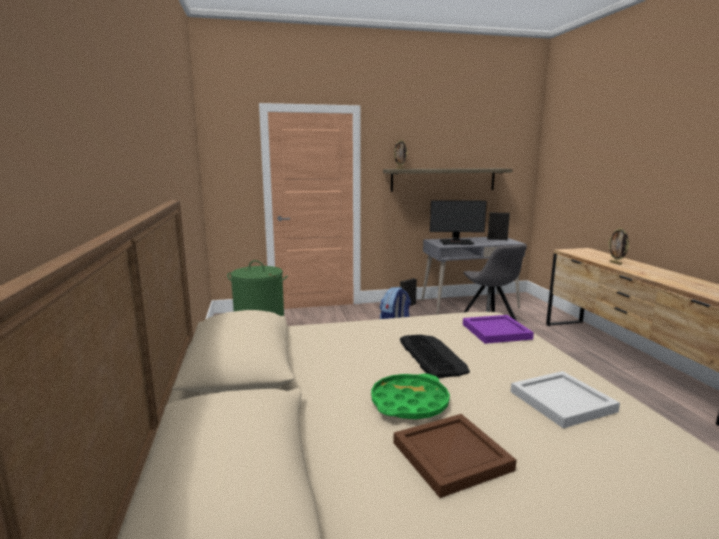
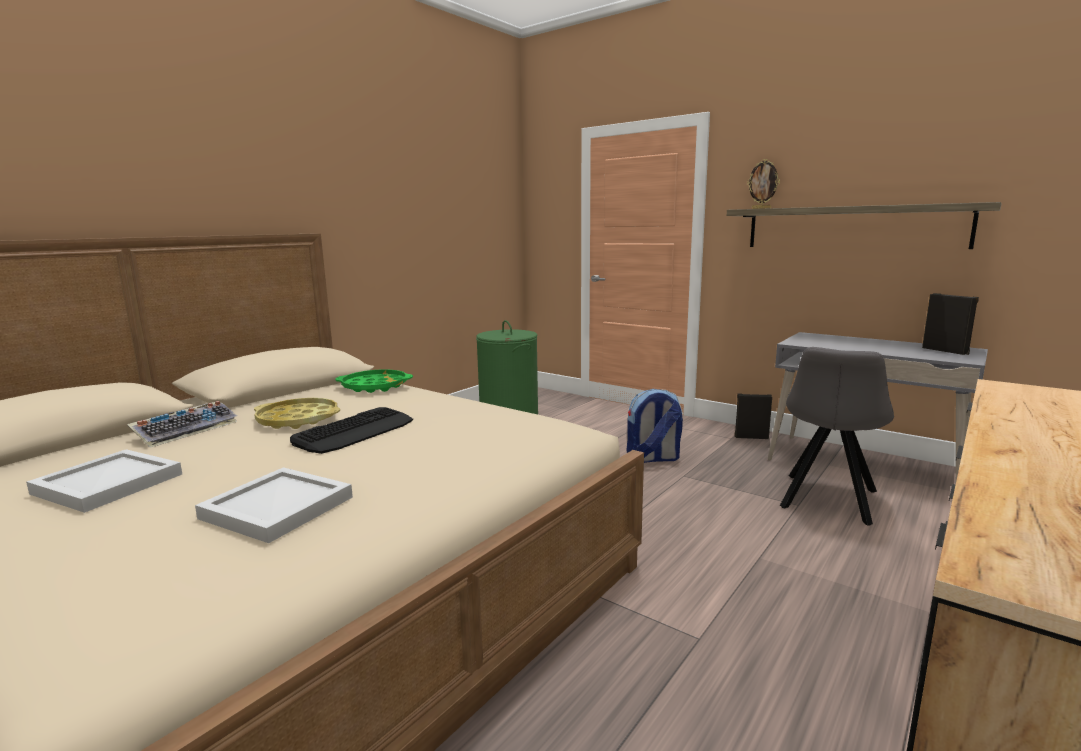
camera: 50 degrees right, 0 degrees up
green tray [371,374,450,419] -> green tray moved to [335,369,413,393]
brown tray [393,414,516,498] -> white tray [26,449,182,513]
monitor [430,200,487,245] -> none
purple tray [463,315,534,344] -> none
picture frame [608,228,629,265] -> none
none -> keyboard [127,401,237,448]
none -> yellow tray [254,398,340,429]

